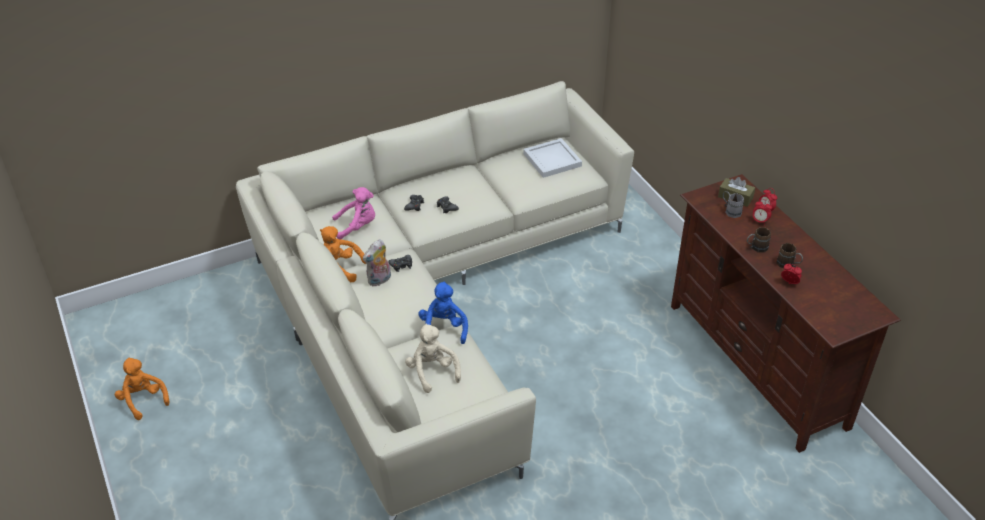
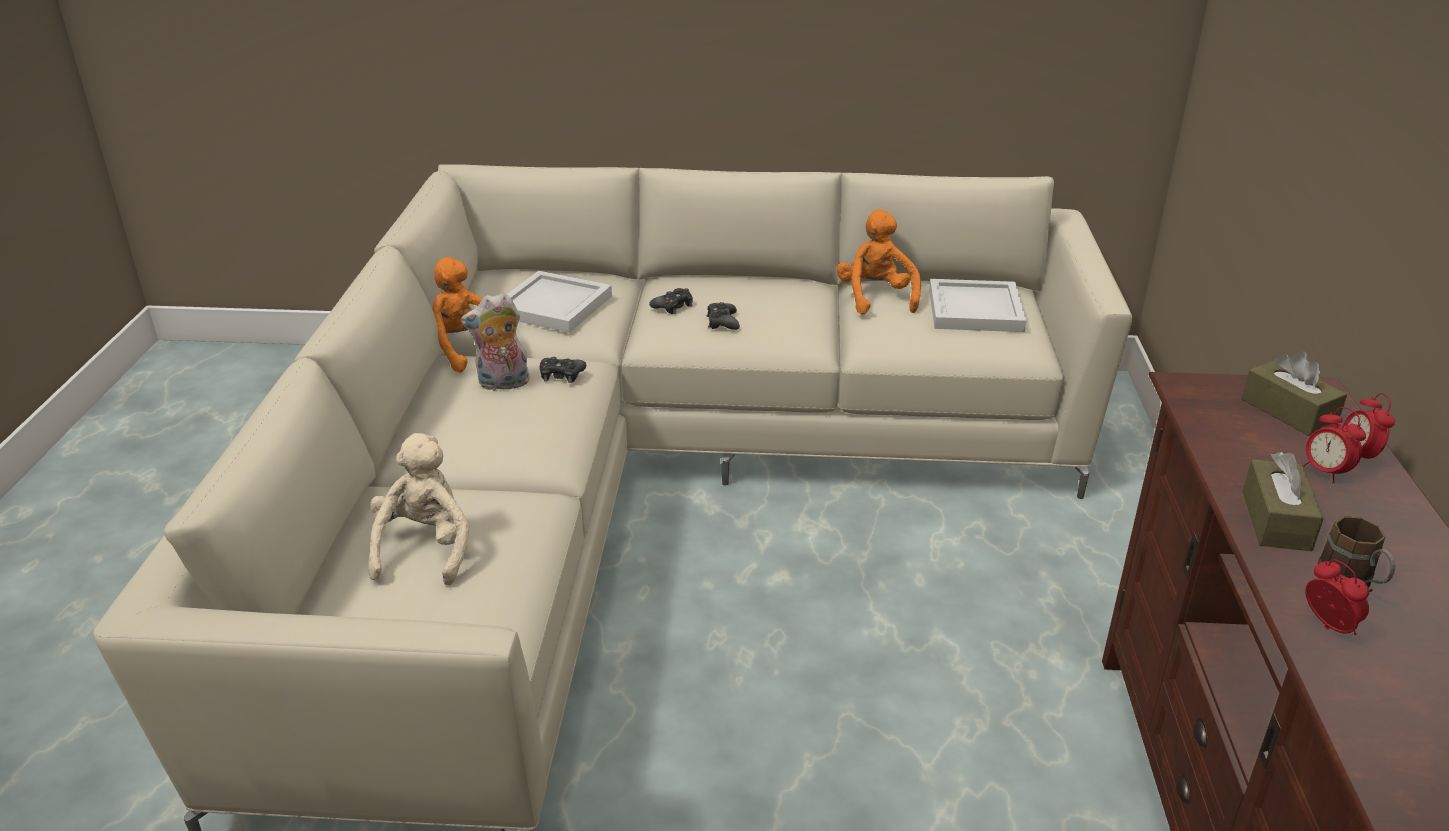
camera: 30 degrees right, 10 degrees down
orange plush toy [115,358,169,420] -> orange plush toy moved to [837,210,921,315]
pink plush toy [332,187,375,239] -> white tray [507,271,612,333]
blue plush toy [418,282,468,344] -> none
grey mug [723,191,744,218] -> none
brown mug [747,227,771,253] -> brown tissue box [1242,452,1324,551]

